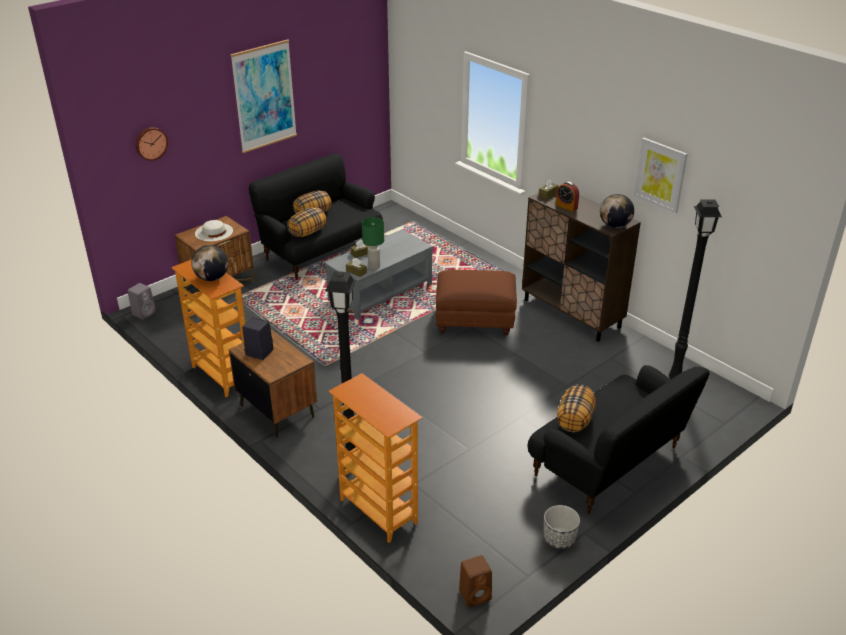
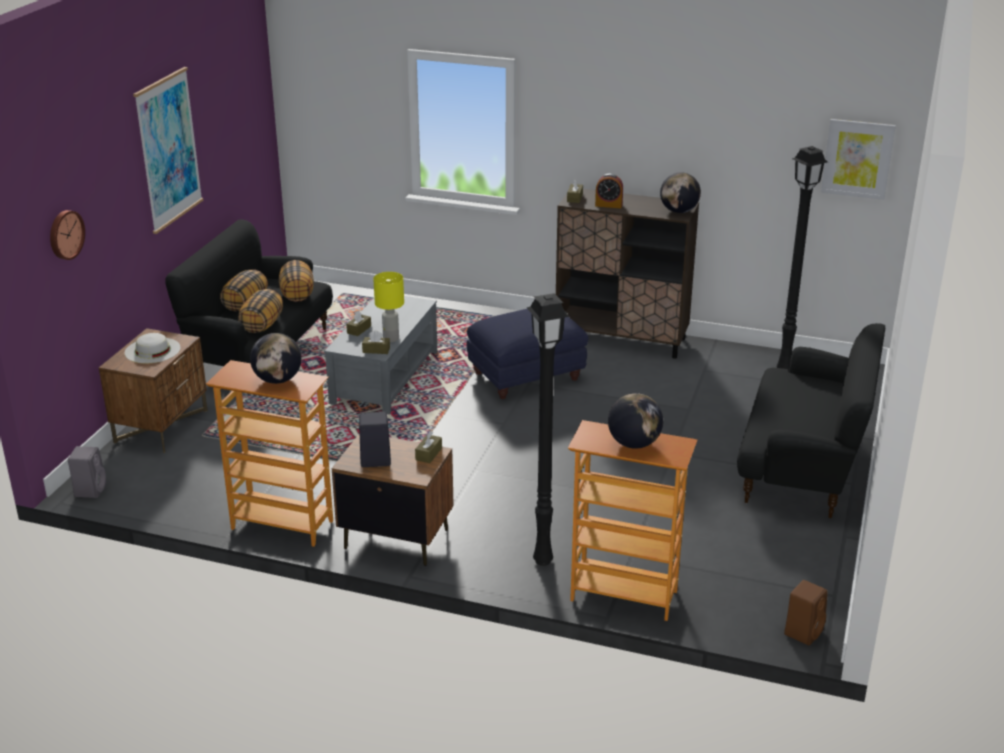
camera: 30 degrees left, 5 degrees down
green table lamp [362,217,384,269] -> yellow table lamp [373,272,404,342]
brown ottoman [436,270,517,335] -> blue ottoman [467,309,588,399]
planter [544,505,580,549] -> none
pillow [557,384,596,433] -> pillow moved to [279,260,314,302]
picture [634,138,688,214] -> picture moved to [821,119,896,200]
none -> brown tissue box [415,432,442,463]
none -> globe [608,393,663,449]

